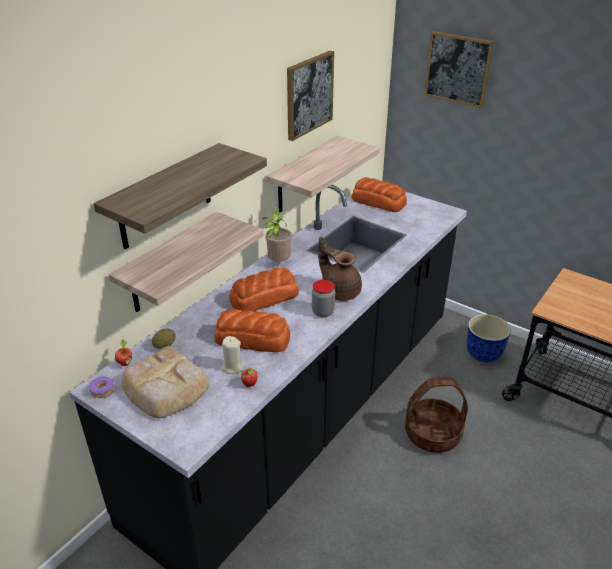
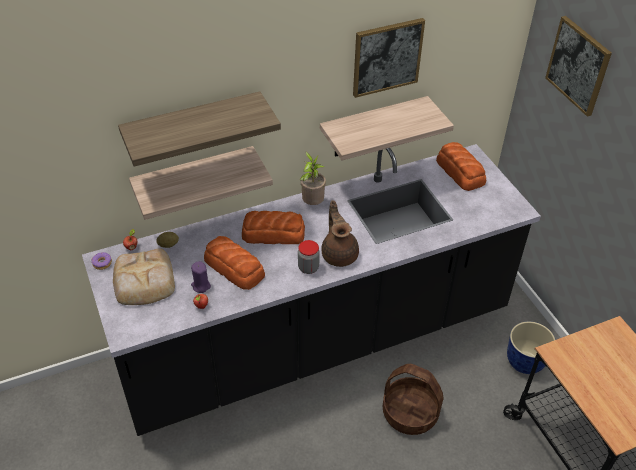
camera: 30 degrees right, 10 degrees up
beige candle [221,336,244,374] -> purple candle [191,261,211,293]

